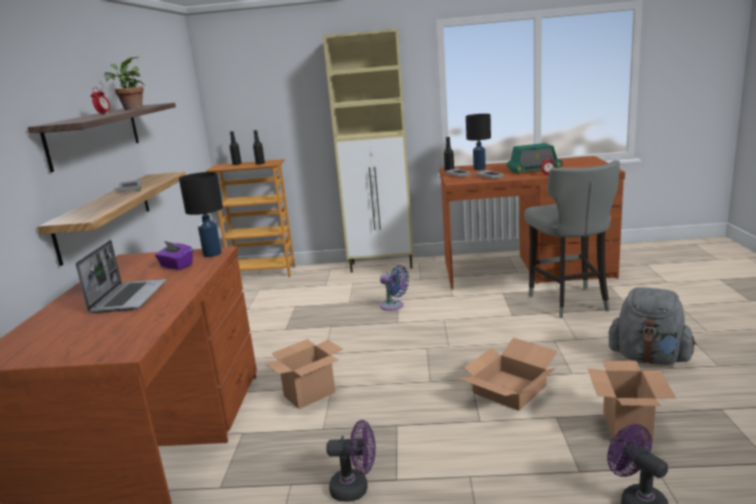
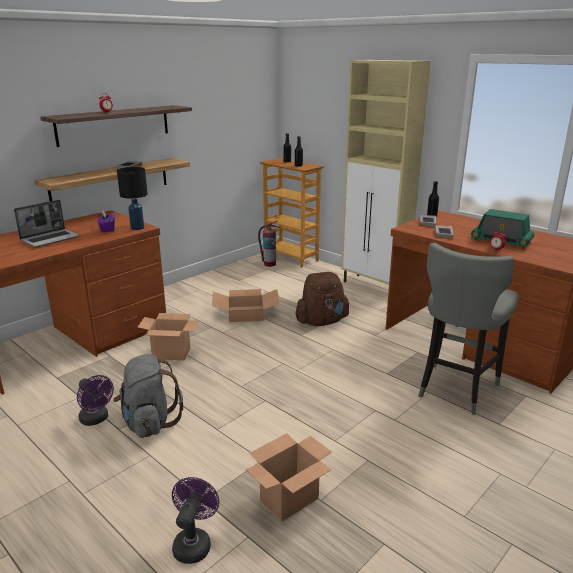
camera: 40 degrees right, 5 degrees up
potted plant [104,57,145,110] -> none
blue fan [380,265,409,311] -> brown backpack [295,272,350,326]
cardboard box [458,338,558,411] -> cardboard box moved to [212,289,280,322]
black table lamp [466,114,491,170] -> none
grey backpack [609,287,697,365] -> grey backpack moved to [113,354,183,438]
none -> fire extinguisher [258,221,280,267]

